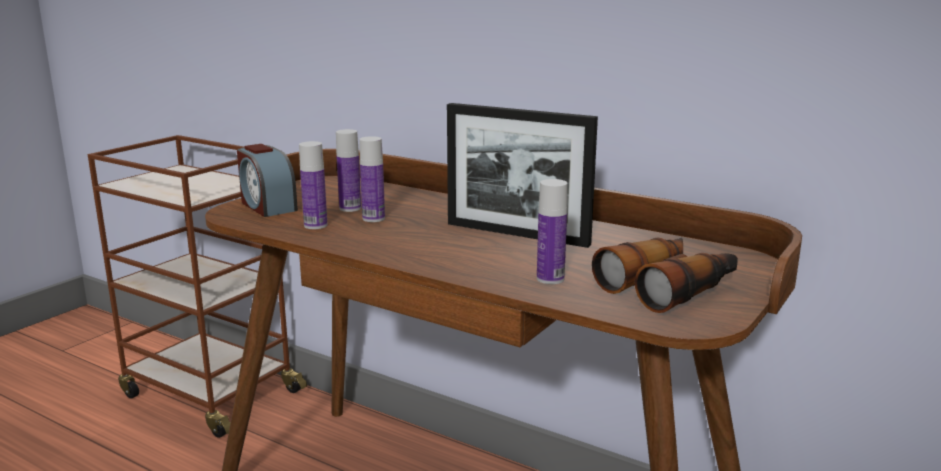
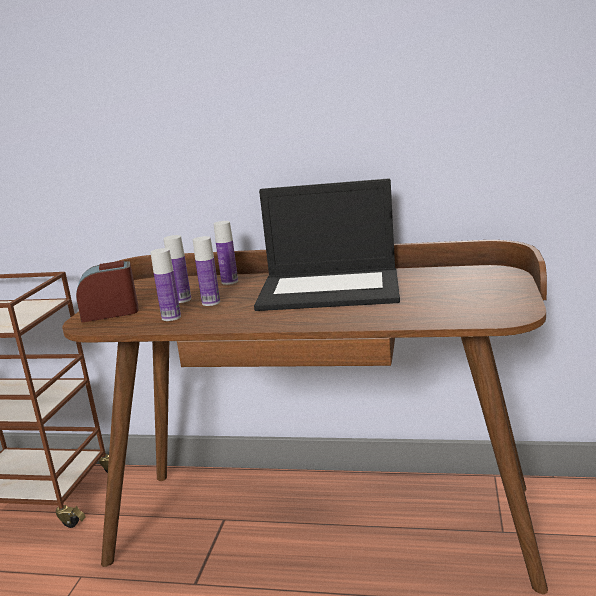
camera: 20 degrees left, 0 degrees up
alarm clock [237,144,298,217] -> alarm clock turned 135 degrees clockwise [76,261,138,323]
picture frame [447,103,598,248] -> laptop [254,178,400,311]
bottle [537,179,568,284] -> bottle moved to [214,221,238,285]
binoculars [592,237,738,313] -> none

